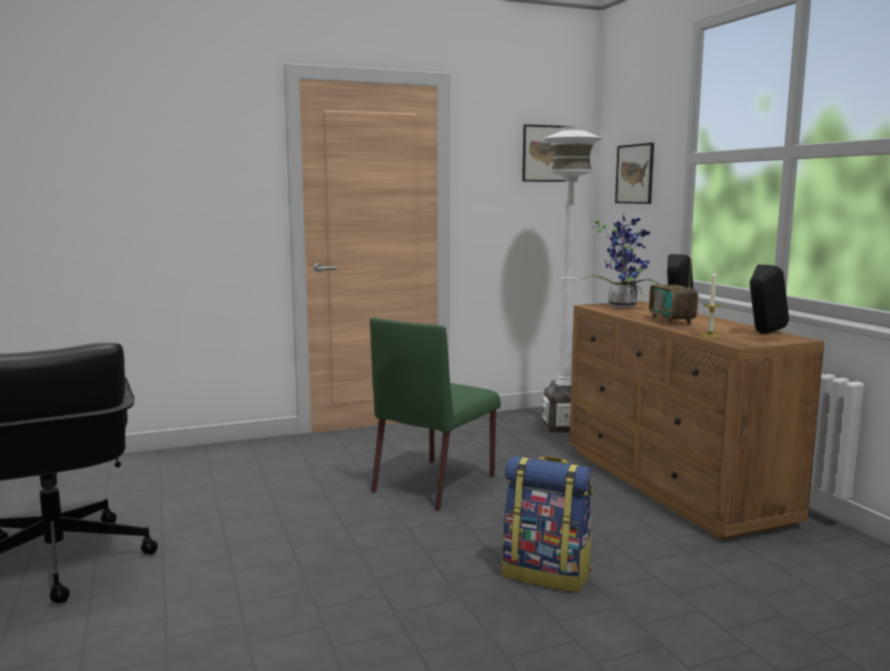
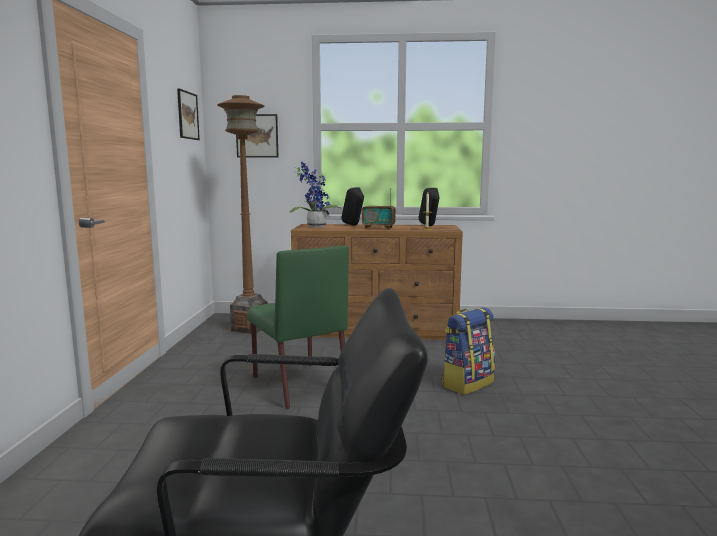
camera: 65 degrees left, 0 degrees up
white floor lamp [542,126,603,432] -> brown floor lamp [217,95,268,334]

